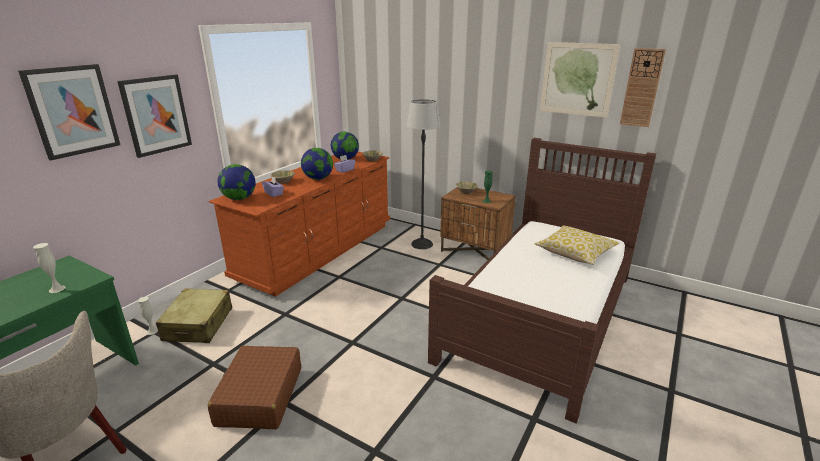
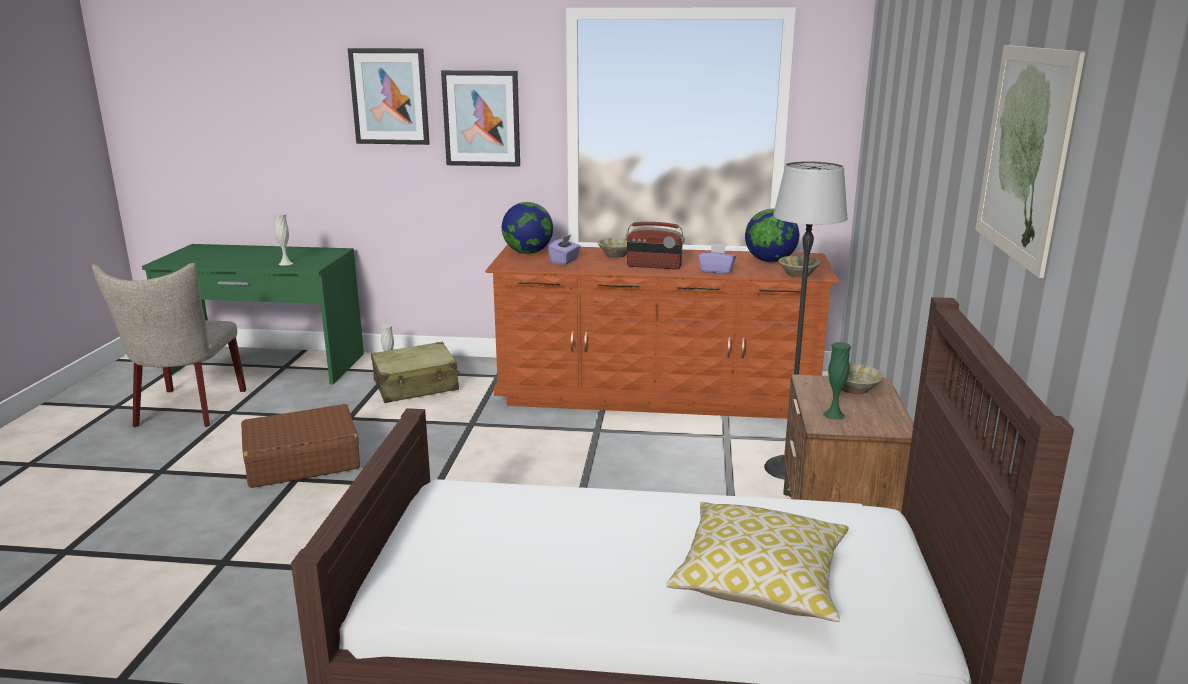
camera: 65 degrees right, 5 degrees down
globe [301,148,333,180] -> radio [626,222,684,269]
wall clock [620,48,666,127] -> none

